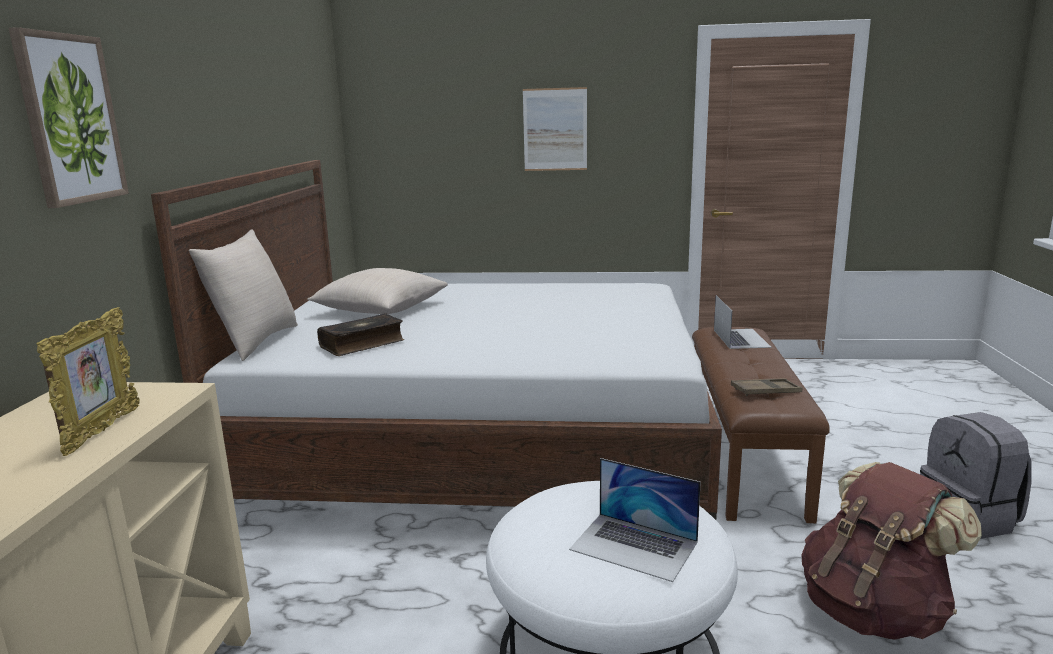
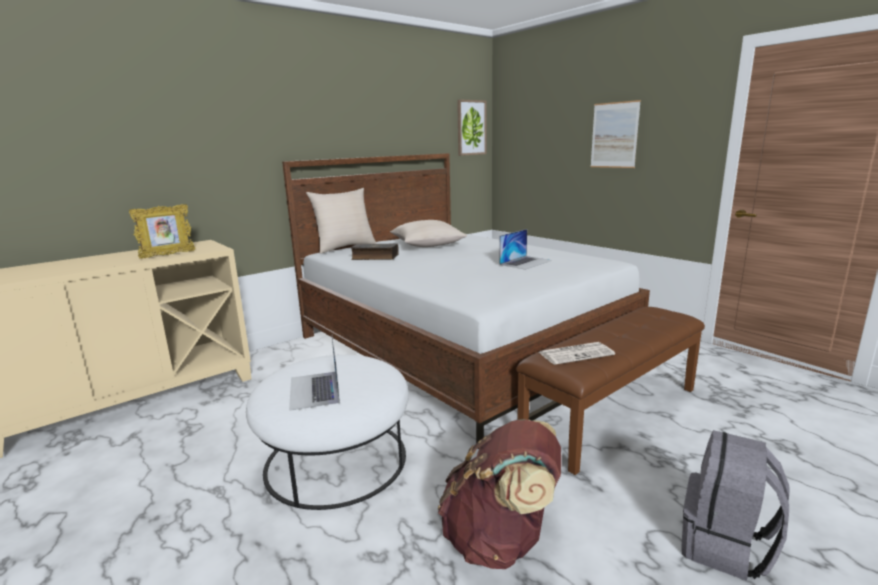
camera: 45 degrees right, 0 degrees up
picture [9,27,129,208] -> picture moved to [457,99,487,156]
laptop [714,295,772,349] -> laptop moved to [499,229,552,270]
brown tray [731,378,803,396] -> newspaper [539,342,615,365]

